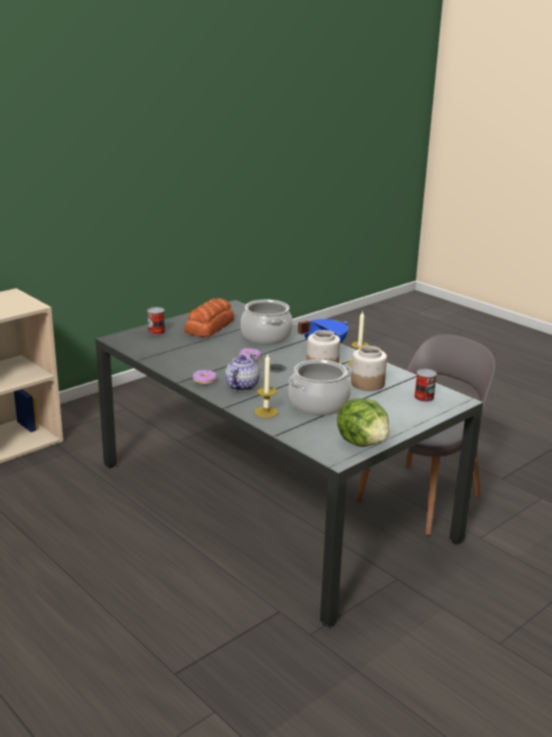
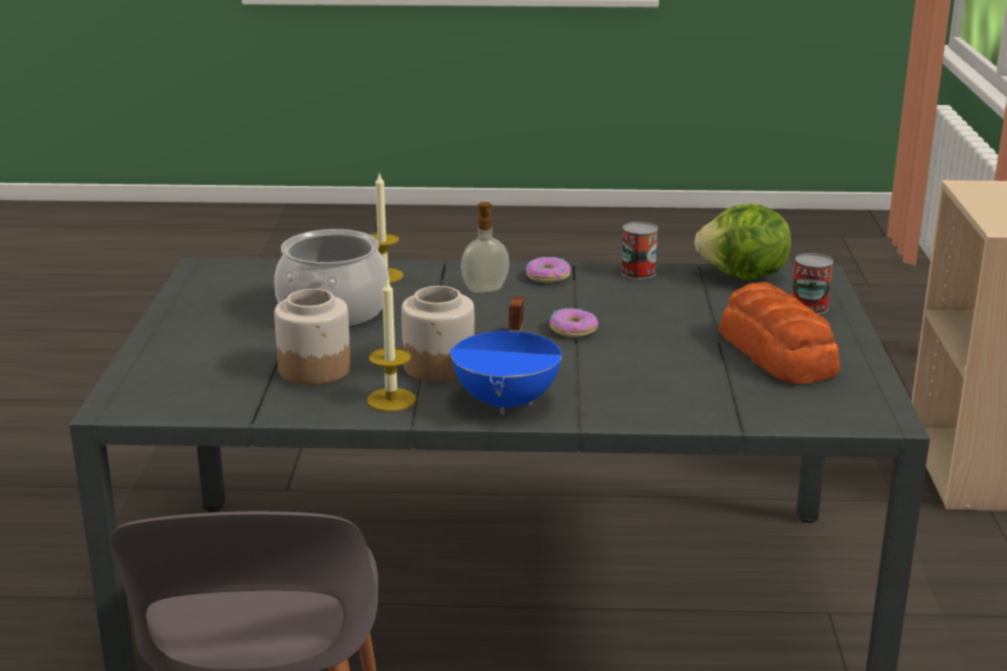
camera: 135 degrees right, 0 degrees up
teapot [225,354,260,391] -> soap dispenser [461,202,509,293]
cooking pot [241,300,293,345] -> none
lettuce [337,398,389,447] -> lettuce moved to [694,204,791,280]
can [414,369,437,402] -> can moved to [621,222,658,279]

